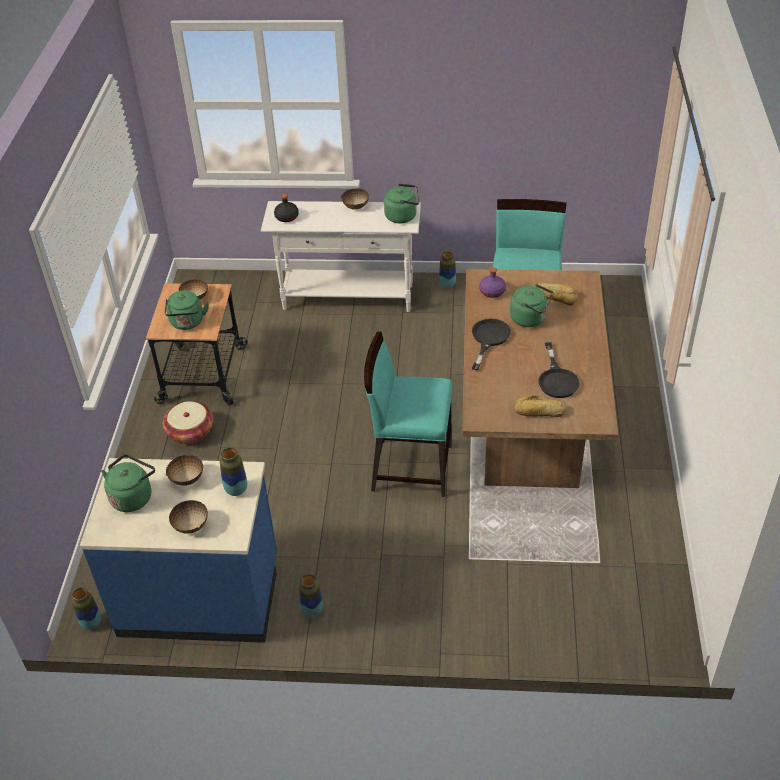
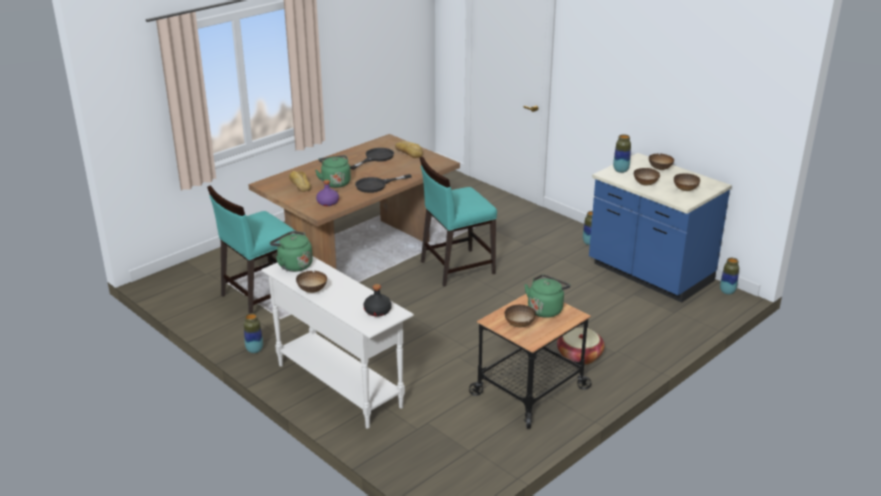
camera: 140 degrees left, 15 degrees down
green kettle [101,454,155,512] -> bowl [673,173,700,191]
turquoise chair [364,332,452,497] -> turquoise chair turned 105 degrees clockwise [420,157,497,287]

